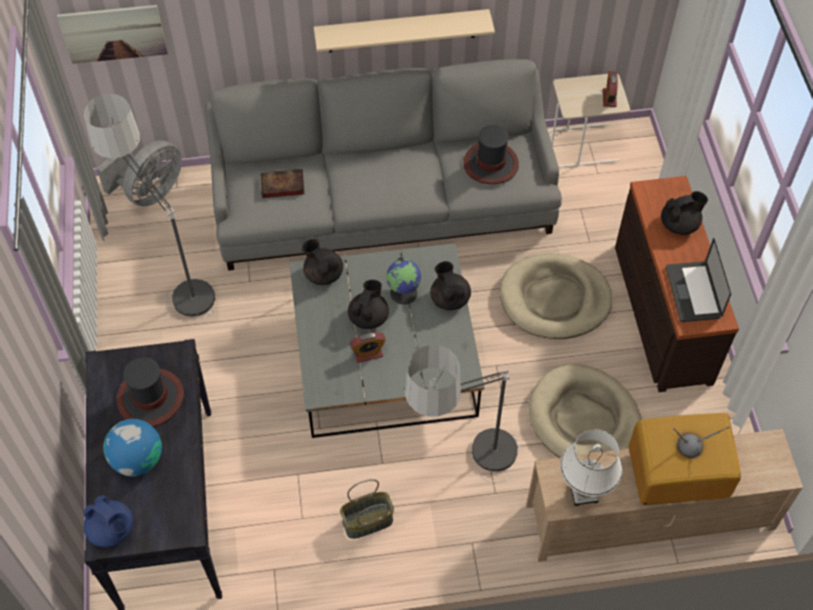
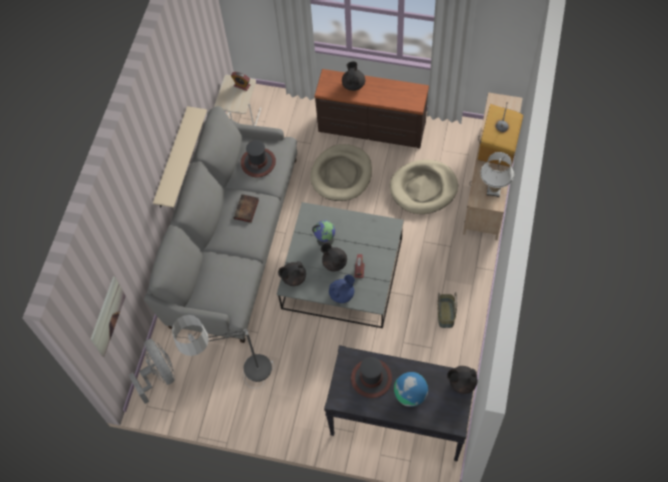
camera: 65 degrees left, 5 degrees up
blue teapot [83,495,133,547] -> blue teapot moved to [329,275,355,303]
book [260,169,305,198] -> book moved to [234,194,259,223]
floor lamp [403,345,520,482] -> none
black teapot [430,261,471,310] -> black teapot moved to [447,366,478,394]
laptop [666,238,731,322] -> none

